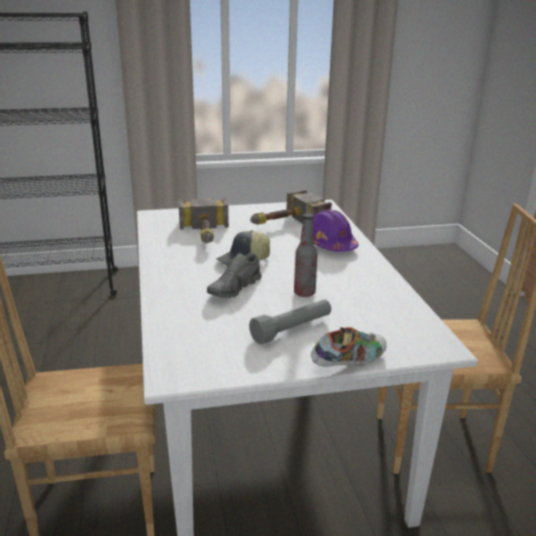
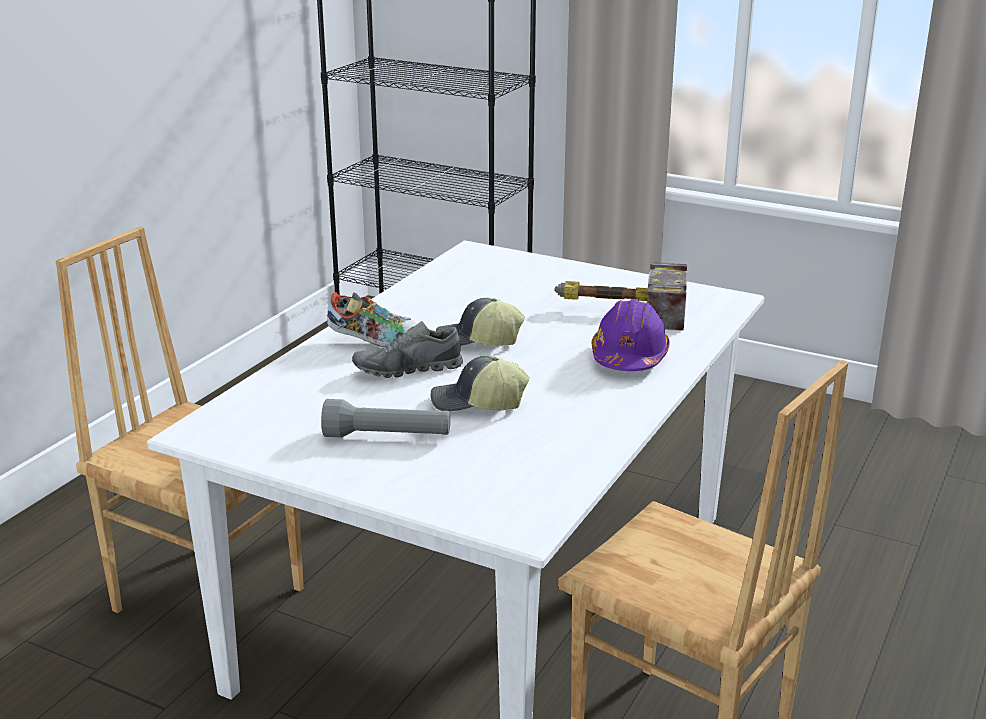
camera: 40 degrees right, 0 degrees up
hammer [178,198,229,243] -> none
bottle [294,214,318,297] -> cap [431,355,530,412]
shoe [311,327,387,367] -> shoe moved to [327,292,418,347]

